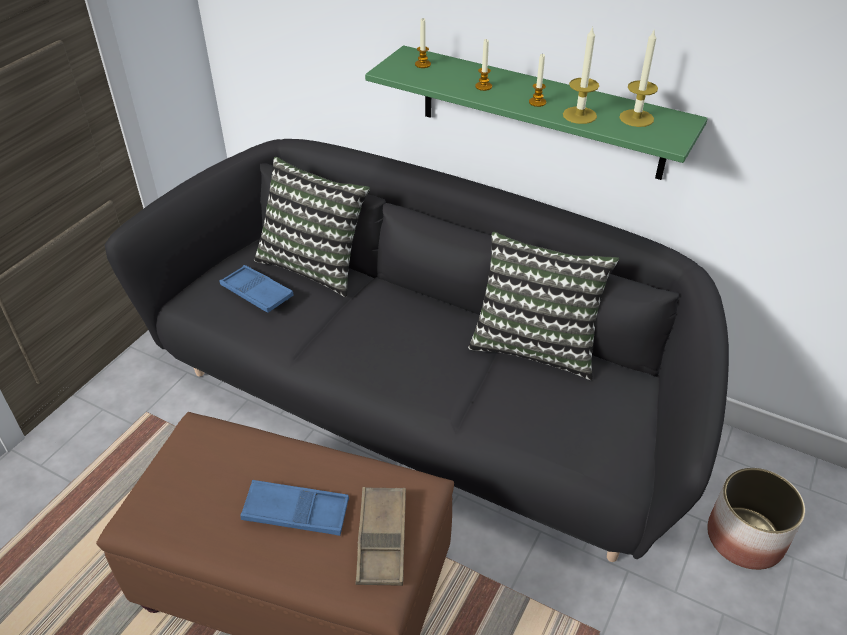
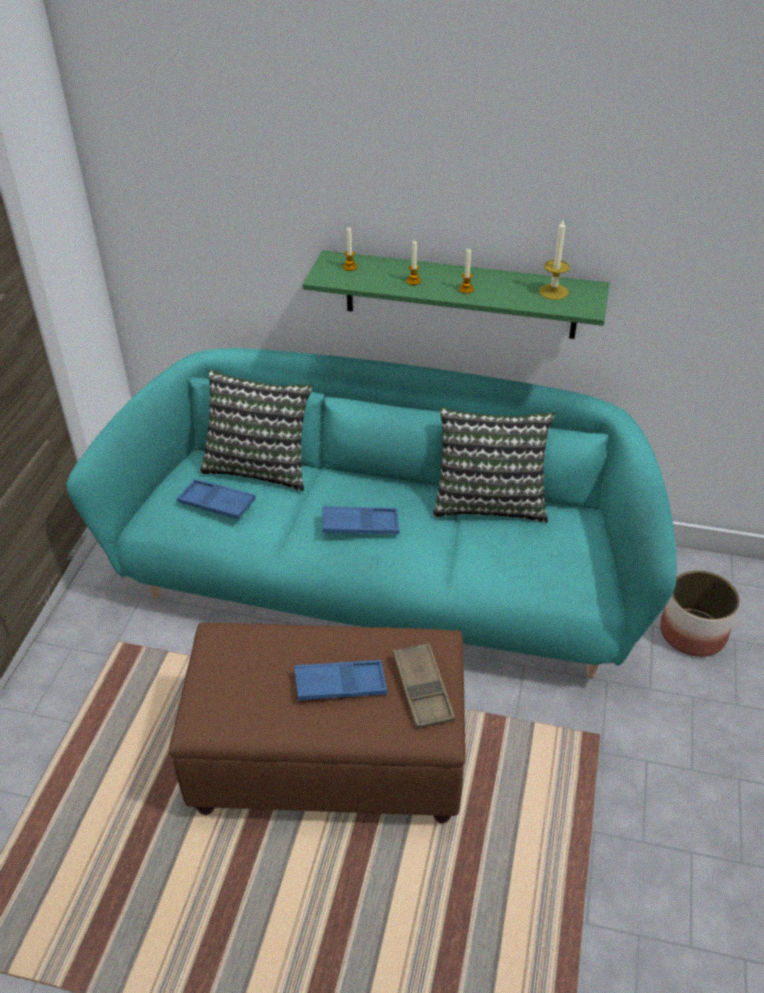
camera: 15 degrees left, 0 degrees up
black sofa [105,139,729,562] -> turquoise sofa [66,348,677,677]
candle [563,26,599,124] -> none
none -> blue tray [322,506,400,535]

